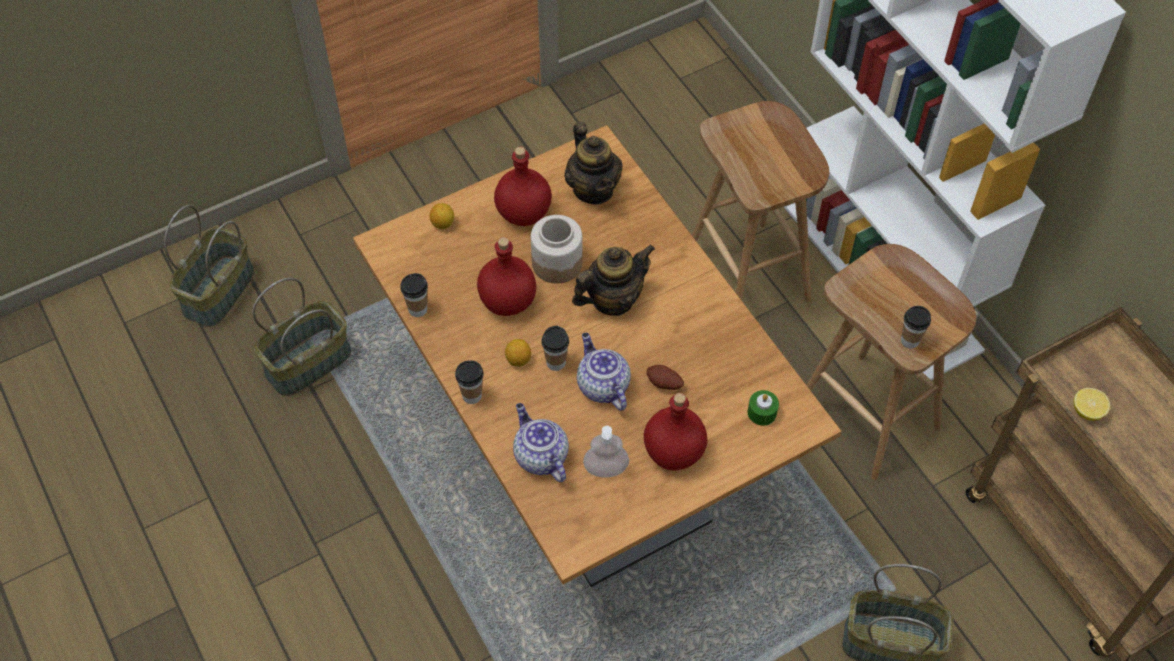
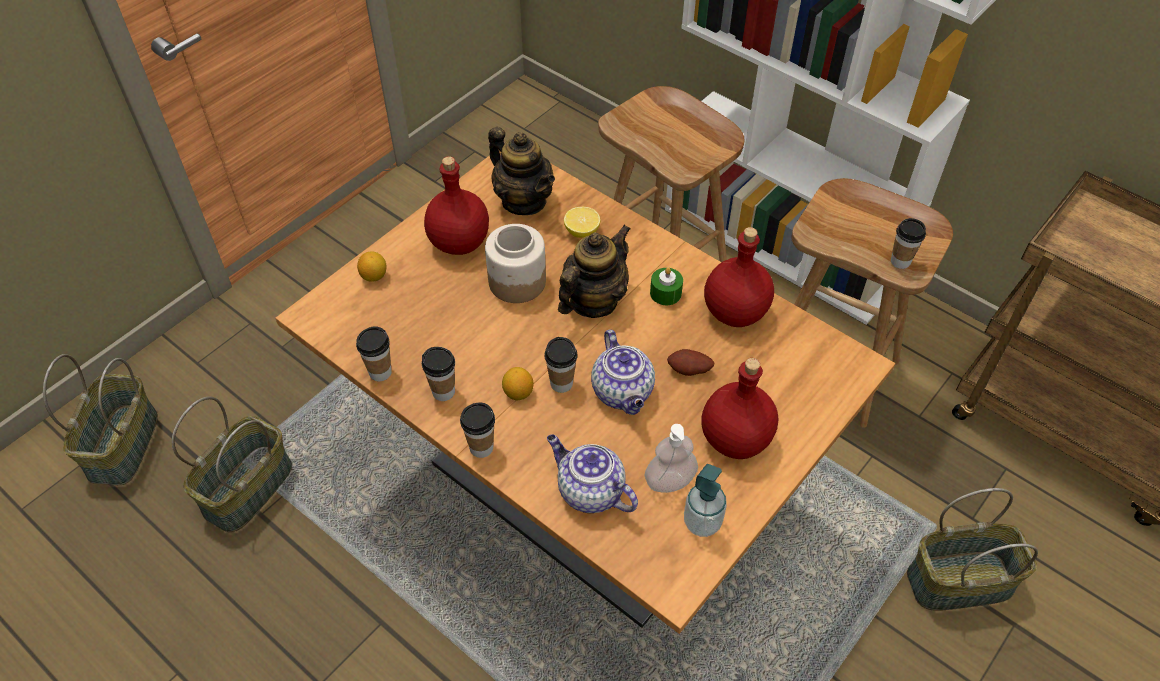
camera: 20 degrees left, 5 degrees down
red bottle [477,237,536,316] -> red bottle moved to [704,227,774,327]
teapot [577,333,631,411] -> teapot turned 150 degrees counterclockwise [591,329,655,415]
green candle [748,390,779,426] -> green candle moved to [650,267,683,305]
lemon [1074,388,1110,421] -> lemon moved to [564,207,600,238]
none -> cup [422,347,455,401]
none -> soap dispenser [684,464,727,537]

